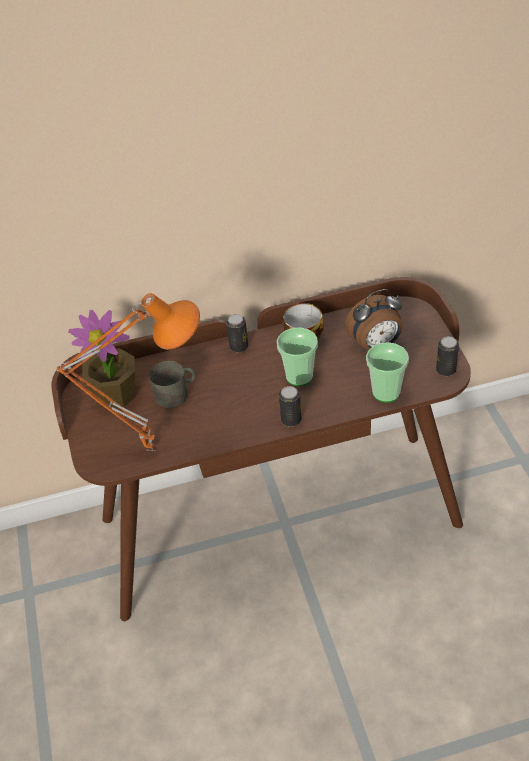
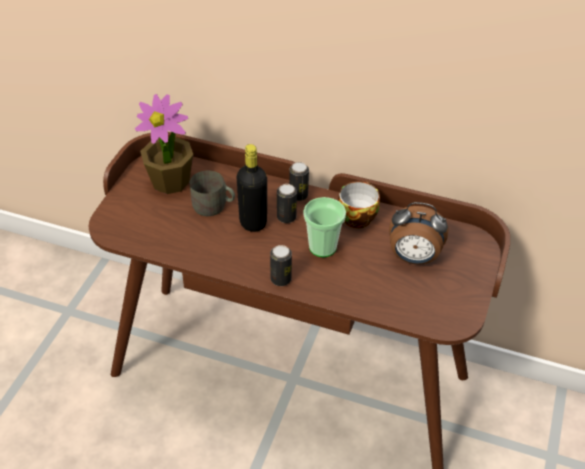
camera: 30 degrees right, 0 degrees up
orange table lamp [56,293,200,451] -> none
cup [366,342,409,403] -> none
can [436,336,459,376] -> can moved to [277,184,297,223]
none -> black bottle [237,144,267,232]

